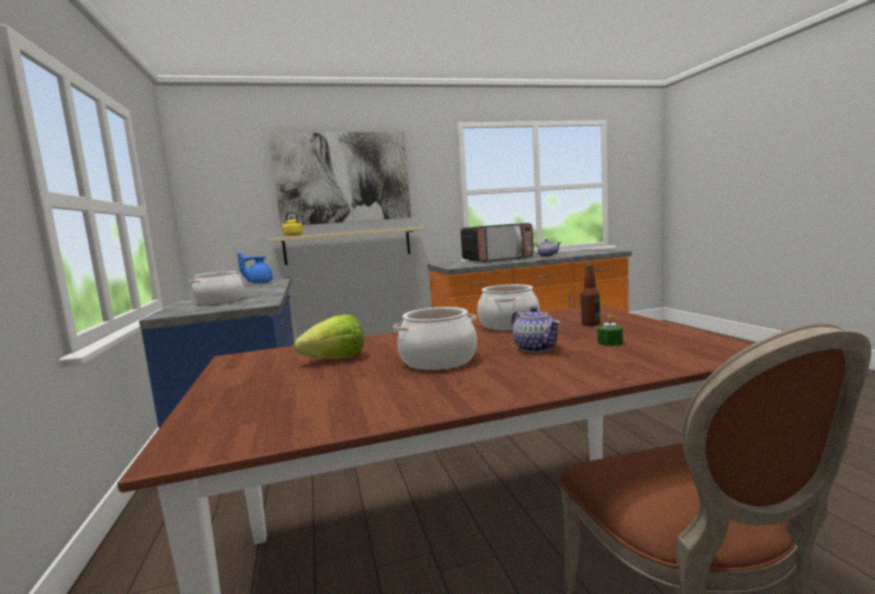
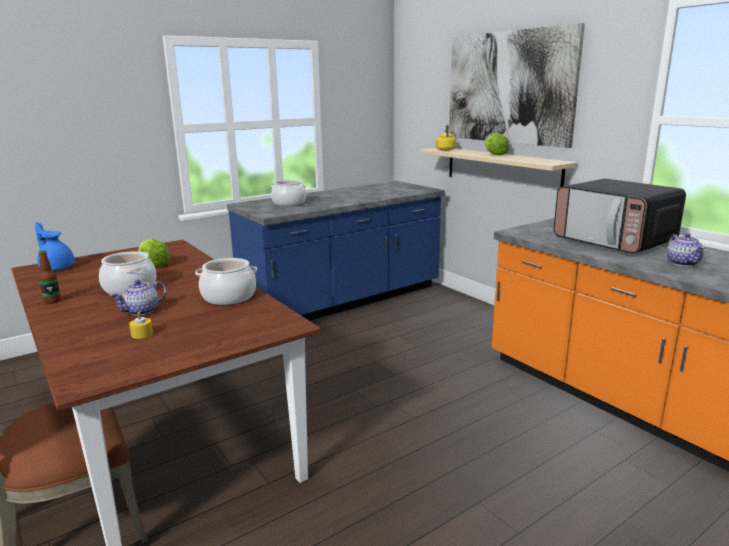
camera: 70 degrees right, 10 degrees up
blue teapot [237,252,273,283] -> blue teapot moved to [35,222,75,271]
bottle [581,264,600,326] -> bottle moved to [38,250,61,304]
green candle [597,315,623,346] -> yellow candle [129,312,153,339]
none -> lettuce [485,133,509,156]

